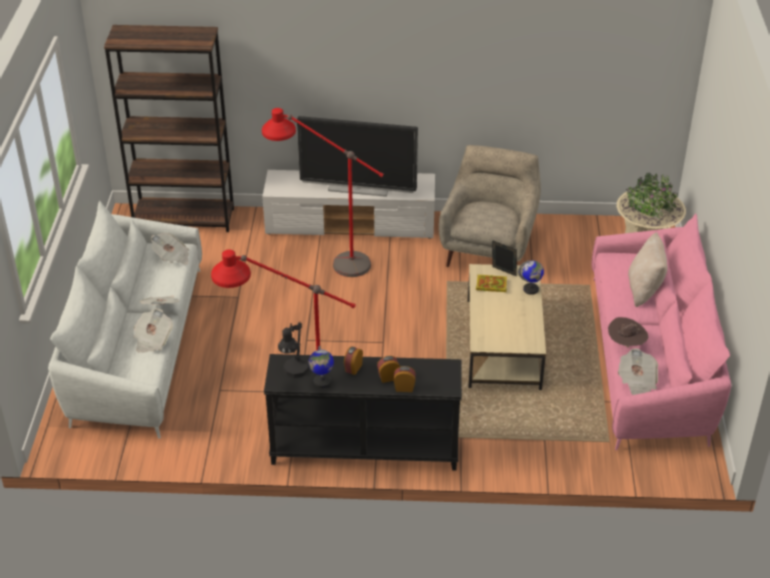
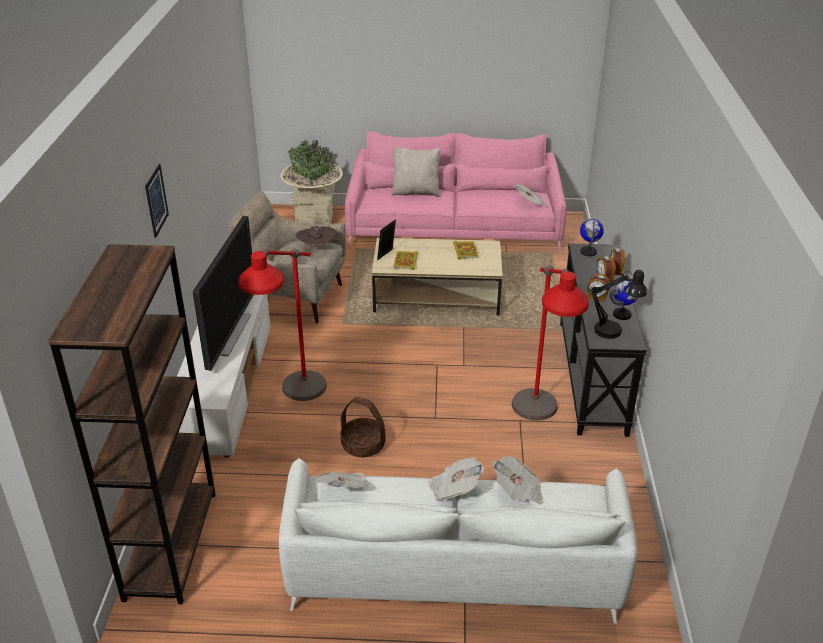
camera: 90 degrees left, 5 degrees down
globe [518,260,544,295] -> globe moved to [580,219,604,256]
brown hat [608,317,649,348] -> brown hat moved to [295,225,335,248]
none -> picture [145,164,169,238]
none -> basket [341,397,386,457]
none -> book [453,241,478,260]

